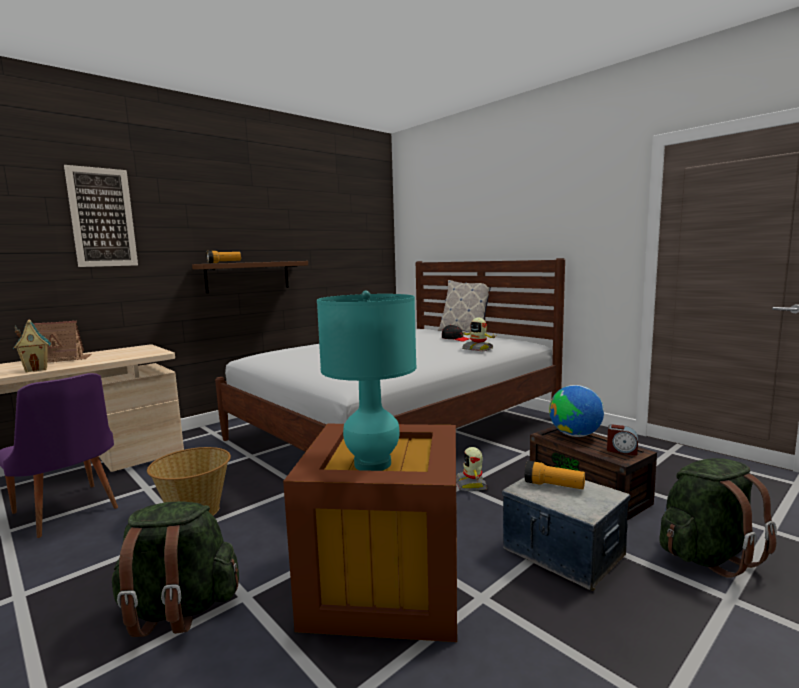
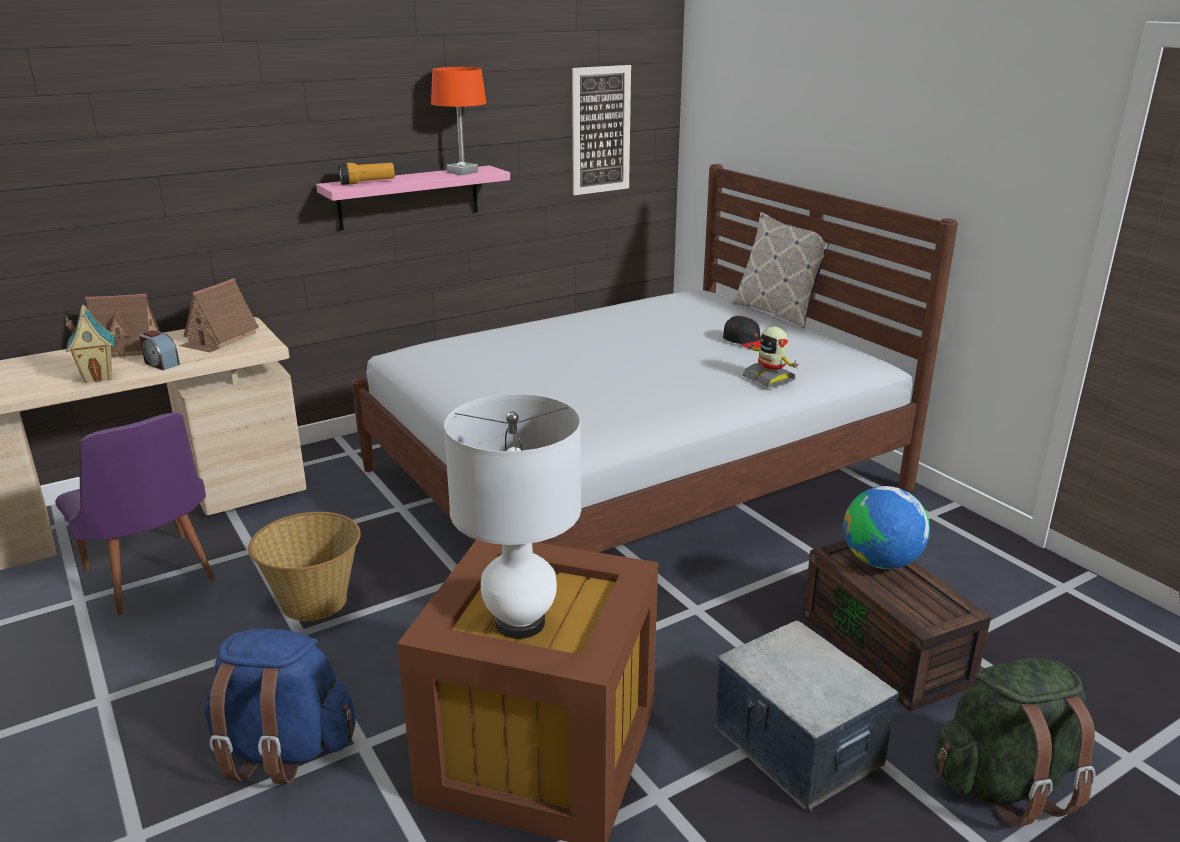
camera: 10 degrees right, 15 degrees up
picture [64,165,138,267] -> picture moved to [572,65,631,195]
green backpack [111,501,239,637] -> blue backpack [205,628,356,784]
brown shelf [192,261,308,293] -> pink shelf [316,165,510,231]
turquoise table lamp [317,291,417,471] -> white table lamp [444,394,581,639]
toy robot [456,447,488,491] -> none
flashlight [525,461,585,489] -> none
alarm clock [607,424,638,455] -> alarm clock moved to [139,330,180,370]
none -> toy house [179,278,259,353]
none -> orange table lamp [431,67,486,175]

